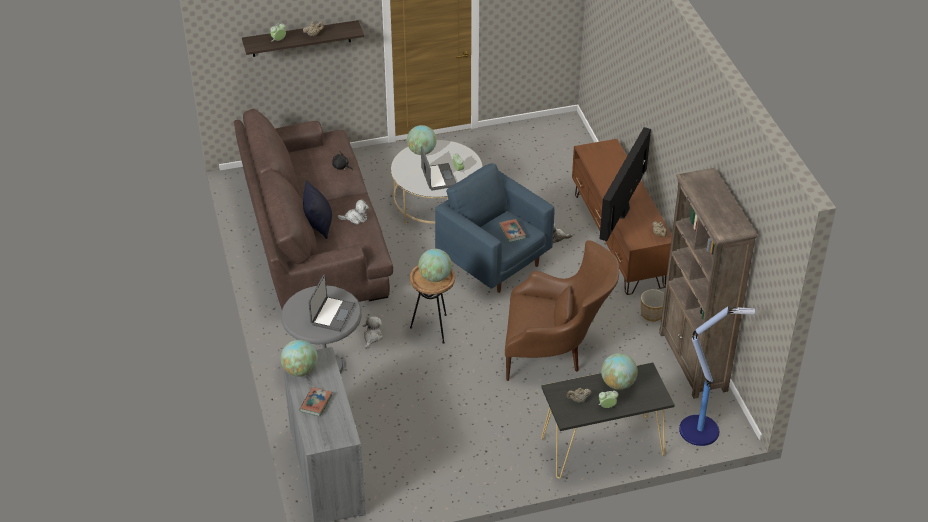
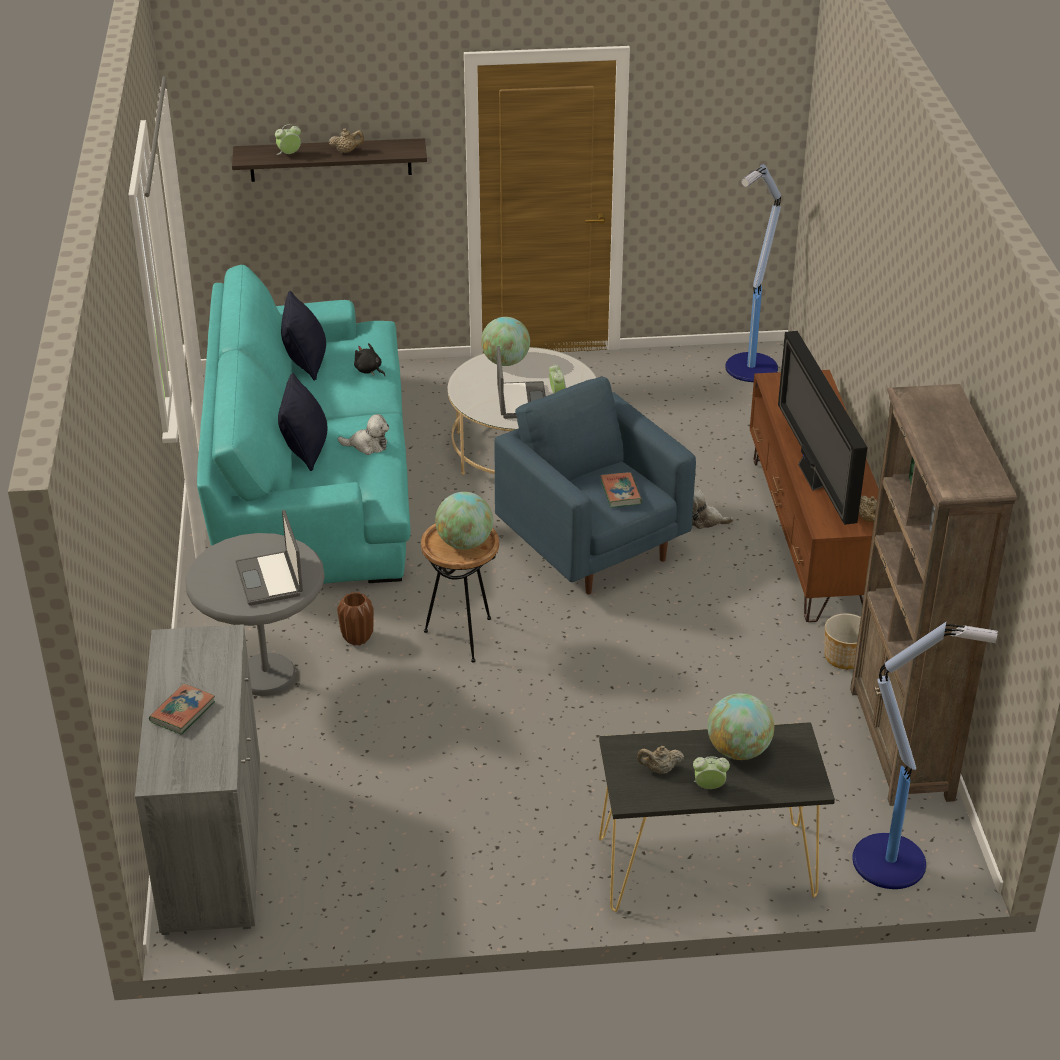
camera: 10 degrees right, 5 degrees down
brown sofa [234,108,393,309] -> turquoise sofa [197,265,411,584]
globe [281,340,318,377] -> none
laptop [308,275,355,332] -> laptop turned 135 degrees clockwise [235,510,303,606]
plush toy [363,316,383,349] -> brown vase [337,592,374,646]
brown armchair [505,240,619,381] -> none
television [600,127,651,241] -> television turned 45 degrees counterclockwise [778,331,867,525]
none -> black pillow [281,291,326,381]
none -> floor lamp [725,164,781,382]

